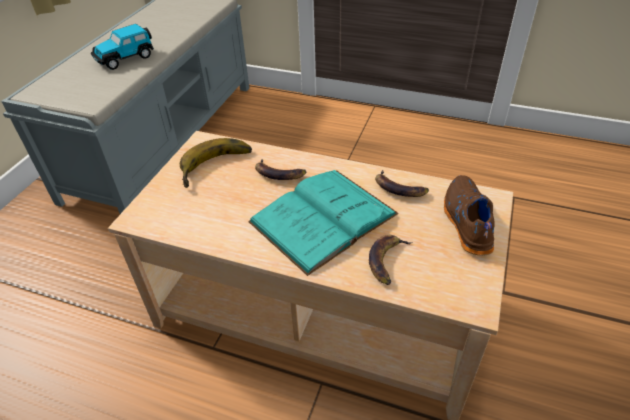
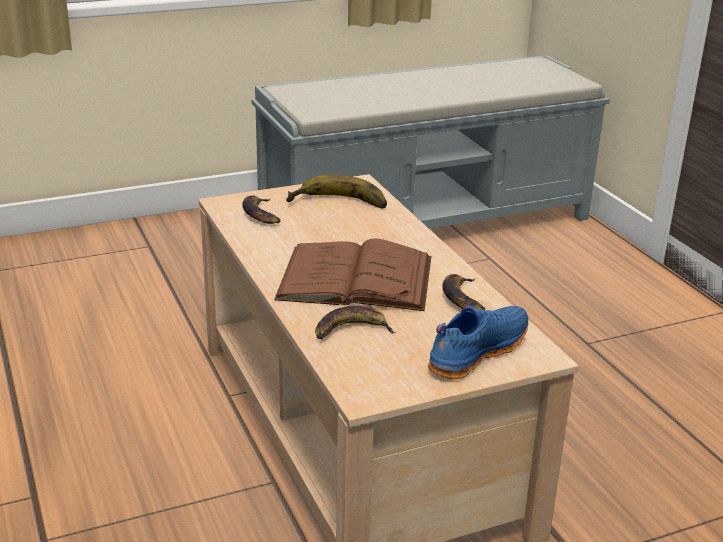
camera: 45 degrees right, 15 degrees down
toy car [91,24,154,70] -> none
turquoise book [248,170,399,276] -> brown book [274,239,432,311]
banana [255,159,306,180] -> banana moved to [242,195,280,224]
brown shoe [444,175,495,256] -> blue shoe [428,306,528,379]

